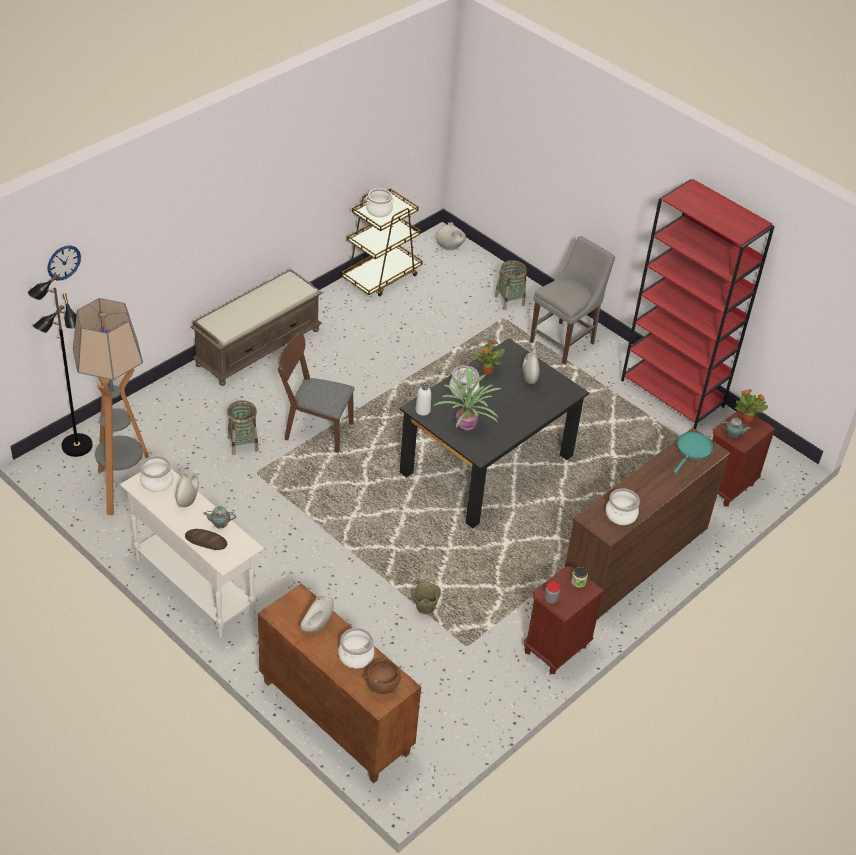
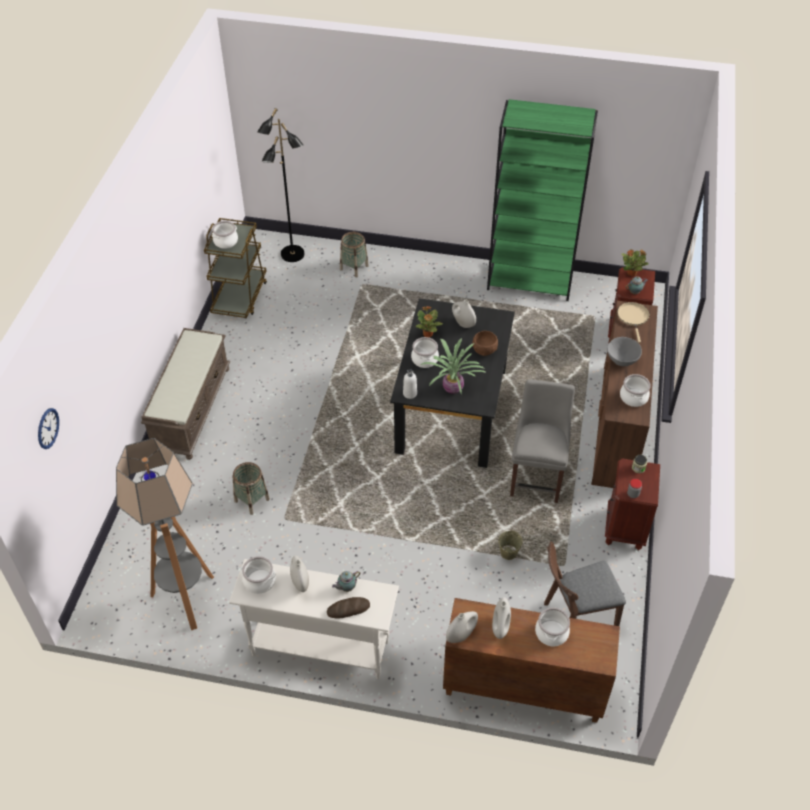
camera: 30 degrees left, 5 degrees up
black floor lamp [28,273,93,457] -> black floor lamp moved to [257,108,304,262]
brown chair [278,332,355,453] -> brown chair moved to [544,542,626,626]
brown bowl [364,660,402,694] -> brown bowl moved to [472,331,498,356]
white vase [436,222,466,250] -> white vase moved to [446,611,478,643]
grey chair [530,236,615,364] -> grey chair moved to [510,379,575,503]
red bookcase [621,179,775,429] -> green bookcase [487,99,598,301]
turquoise frying pan [674,432,714,473] -> beige frying pan [617,302,650,343]
none -> grey bowl [607,337,642,366]

